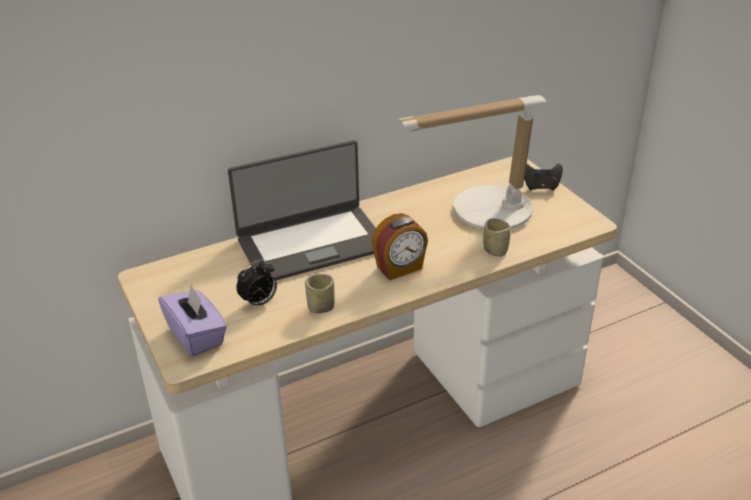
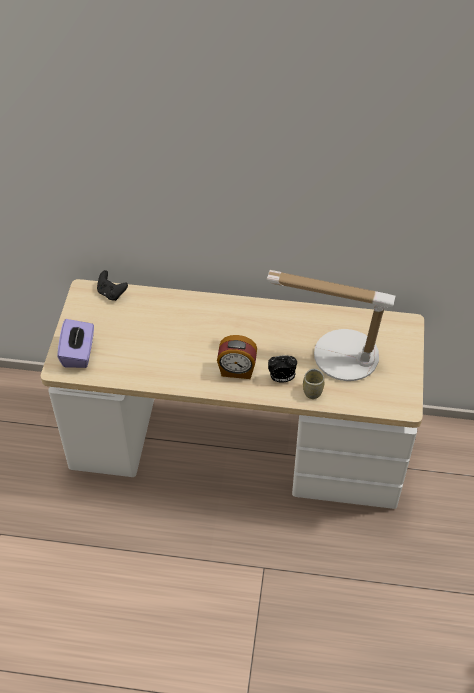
camera: 35 degrees right, 15 degrees up
laptop [228,140,376,280] -> none
alarm clock [236,259,277,309] -> alarm clock moved to [268,356,297,383]
cup [305,274,335,313] -> none
black game controller [524,163,563,191] -> black game controller moved to [97,270,128,301]

